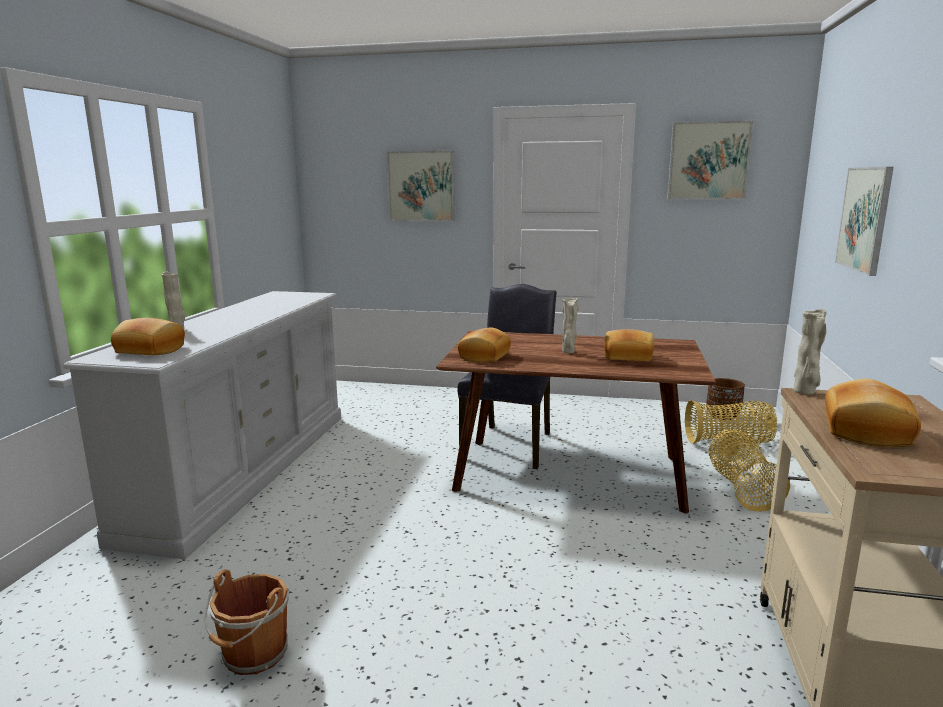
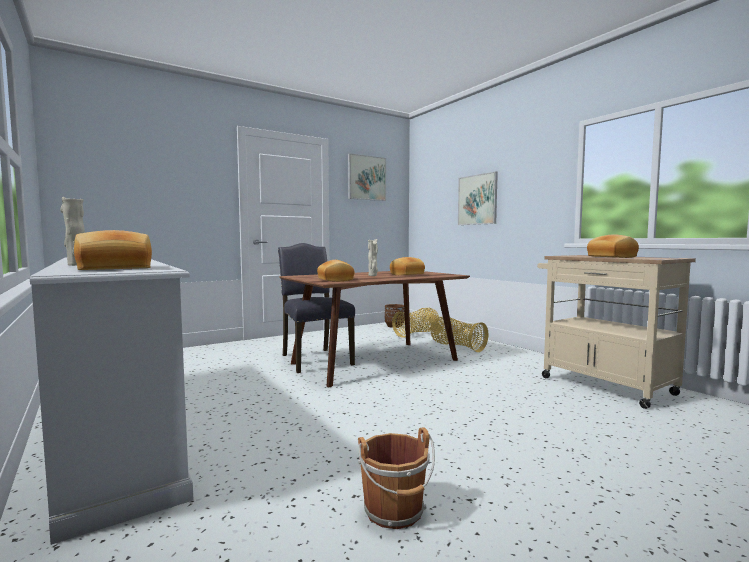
camera: 45 degrees left, 10 degrees down
picture [387,151,455,221] -> none
beige vase [793,309,826,395] -> none

